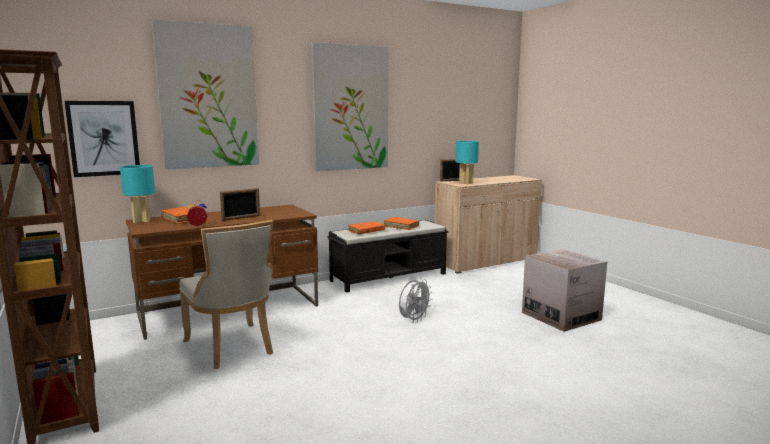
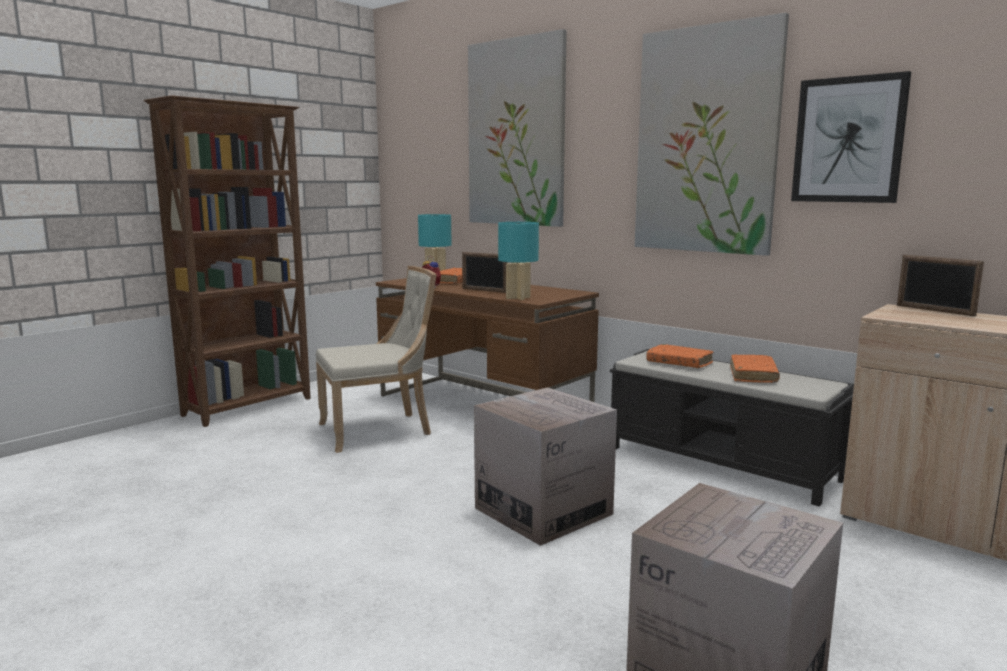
camera: 70 degrees right, 0 degrees up
picture [64,101,140,177] -> picture moved to [791,71,911,203]
beige chair [179,220,273,369] -> beige chair turned 150 degrees counterclockwise [316,266,436,453]
white fan [399,279,433,323] -> cardboard box [474,387,617,546]
turquoise table lamp [456,141,479,185] -> turquoise table lamp moved to [498,222,539,300]

